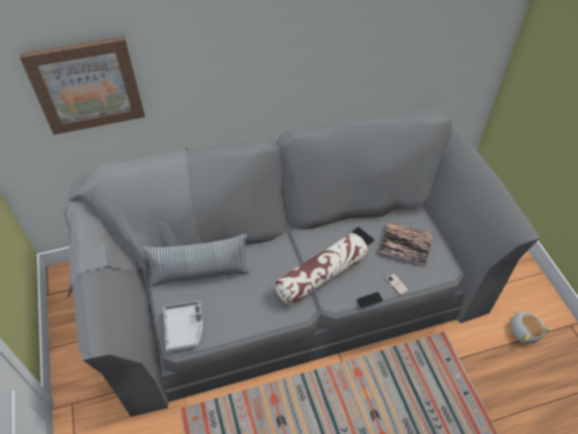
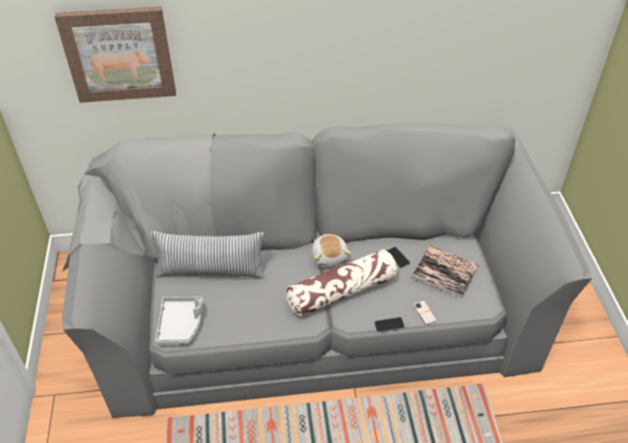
camera: 10 degrees right, 5 degrees down
plush toy [510,311,552,344] -> plush toy moved to [311,234,351,268]

